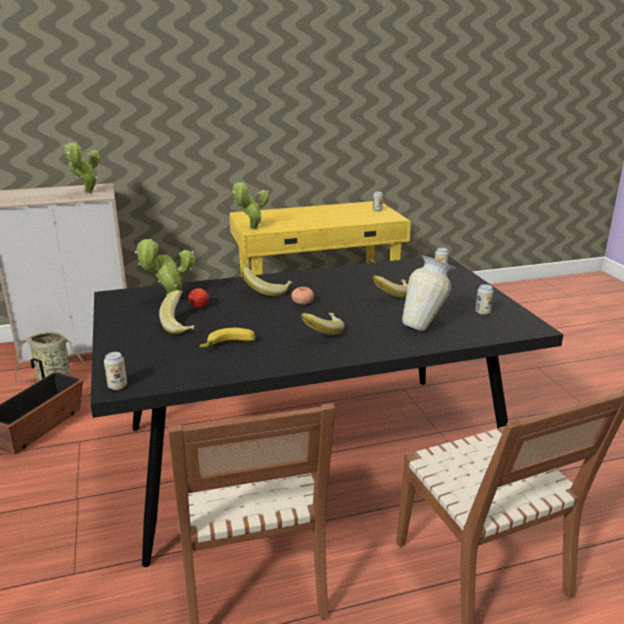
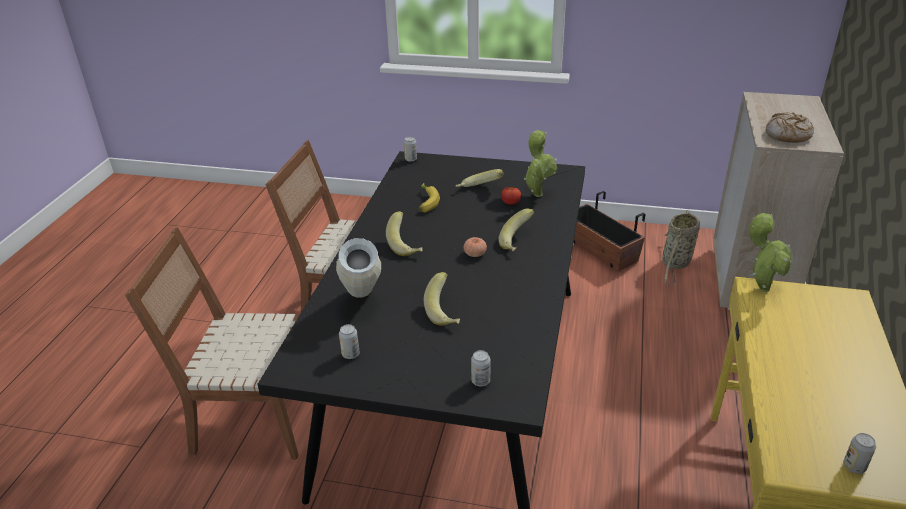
camera: 120 degrees right, 10 degrees up
potted plant [64,142,100,193] -> bread [766,112,814,143]

